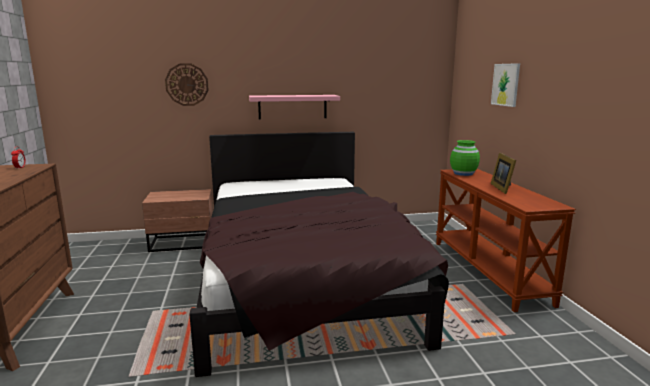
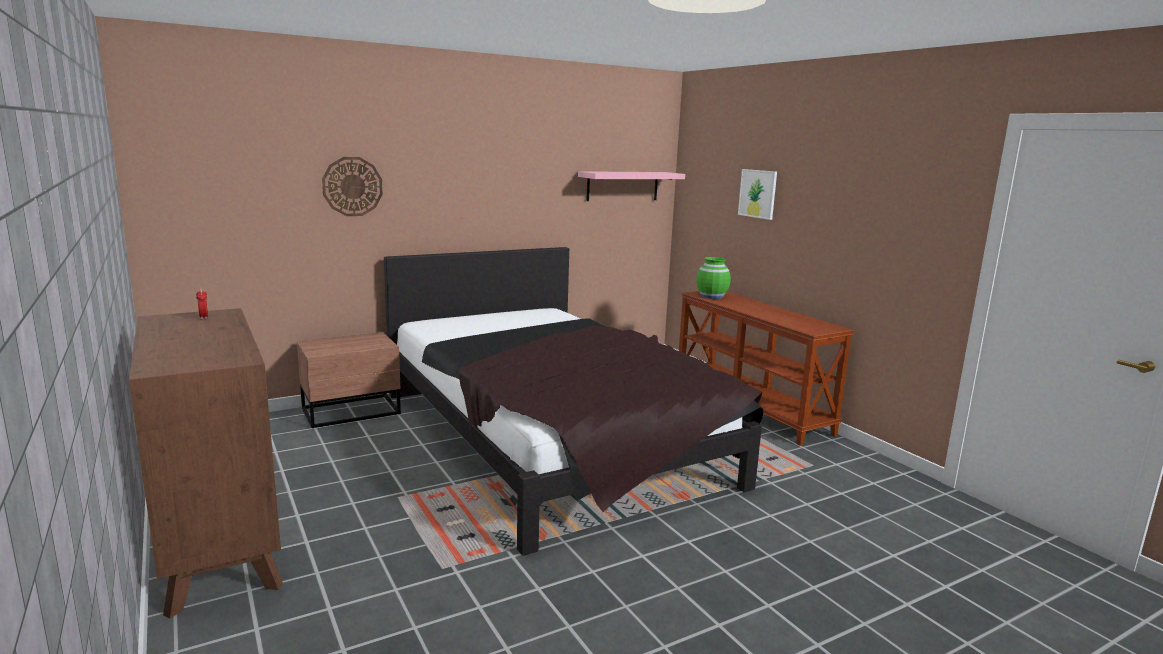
camera: 20 degrees left, 0 degrees up
pink shelf [249,95,340,120] -> pink shelf moved to [578,171,685,201]
picture frame [491,153,516,194] -> none

